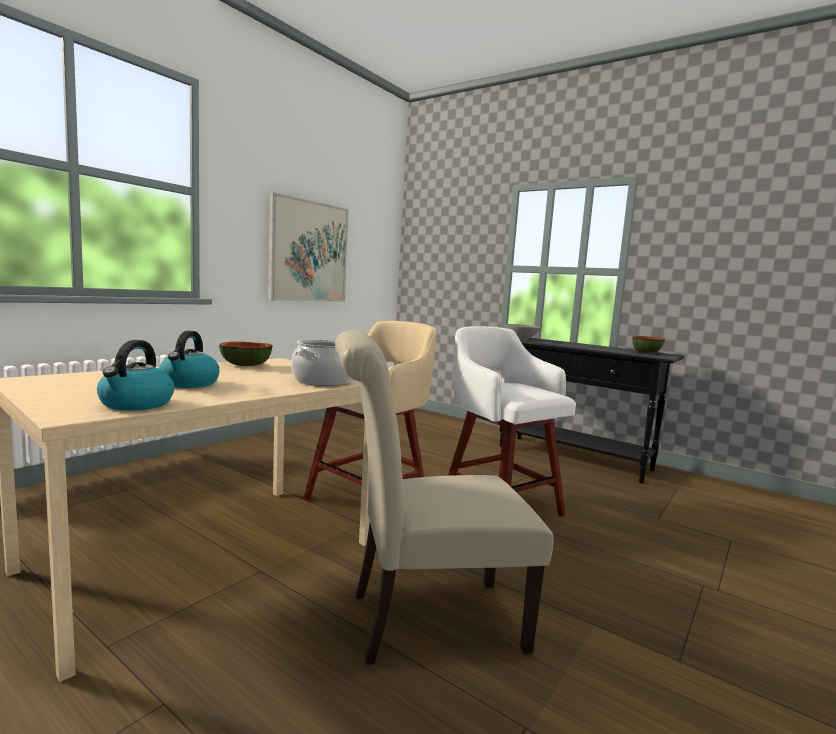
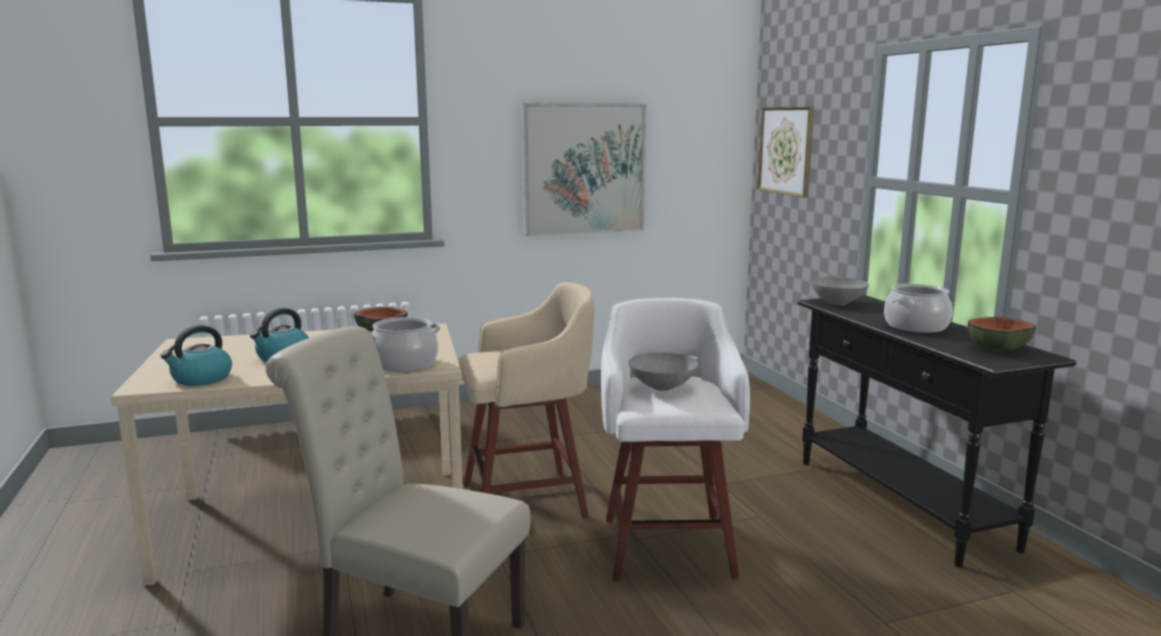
camera: 35 degrees right, 5 degrees up
none -> grey bowl [628,353,698,391]
none -> picture [757,107,814,198]
none -> cooking pot [884,284,953,333]

